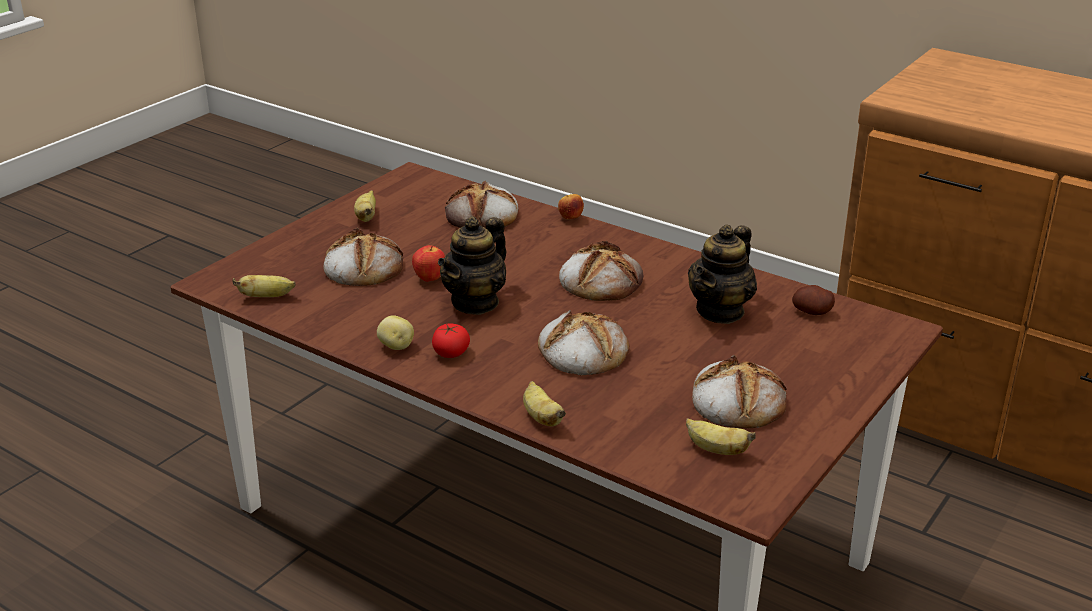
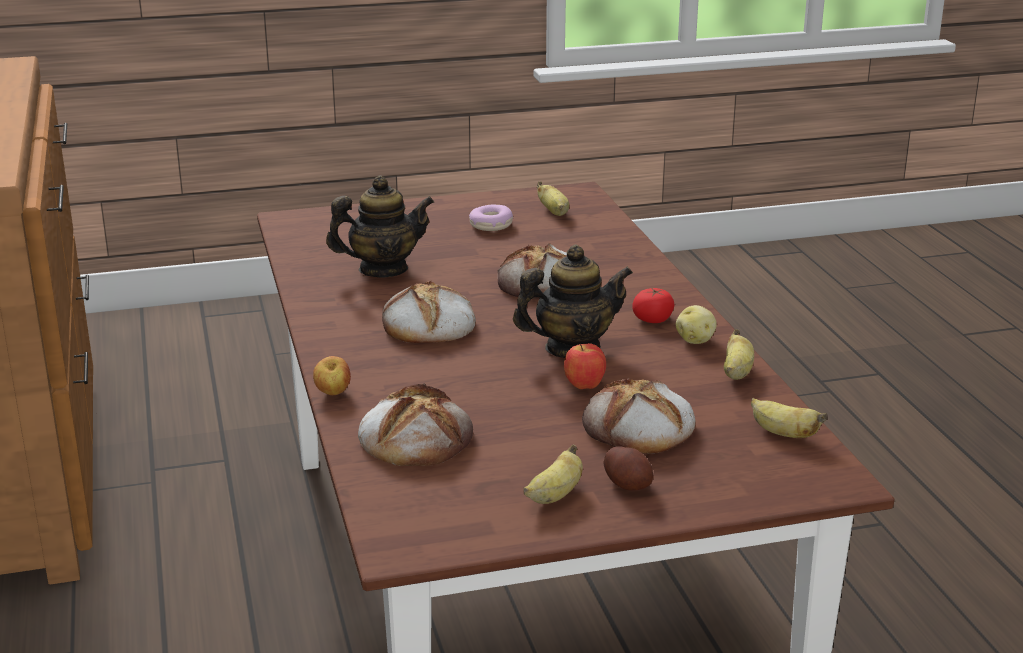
camera: 140 degrees left, 5 degrees down
banana [523,381,566,426] -> banana moved to [724,329,754,380]
bread [692,355,787,429] -> donut [469,205,513,231]
potato [792,285,835,315] -> potato moved to [603,446,653,491]

